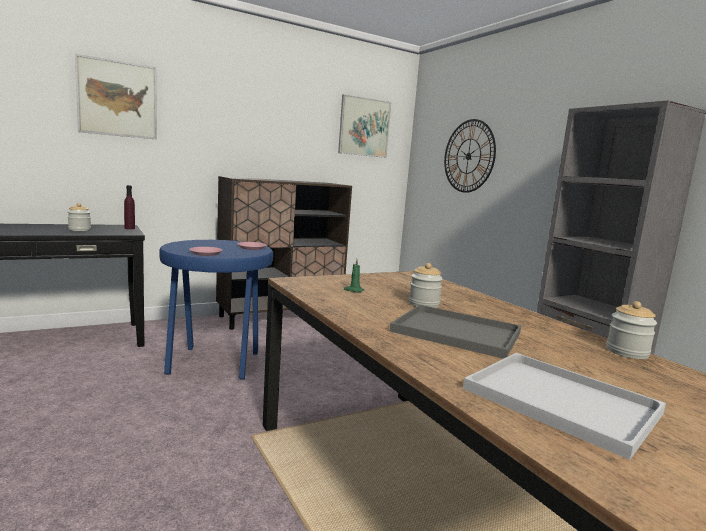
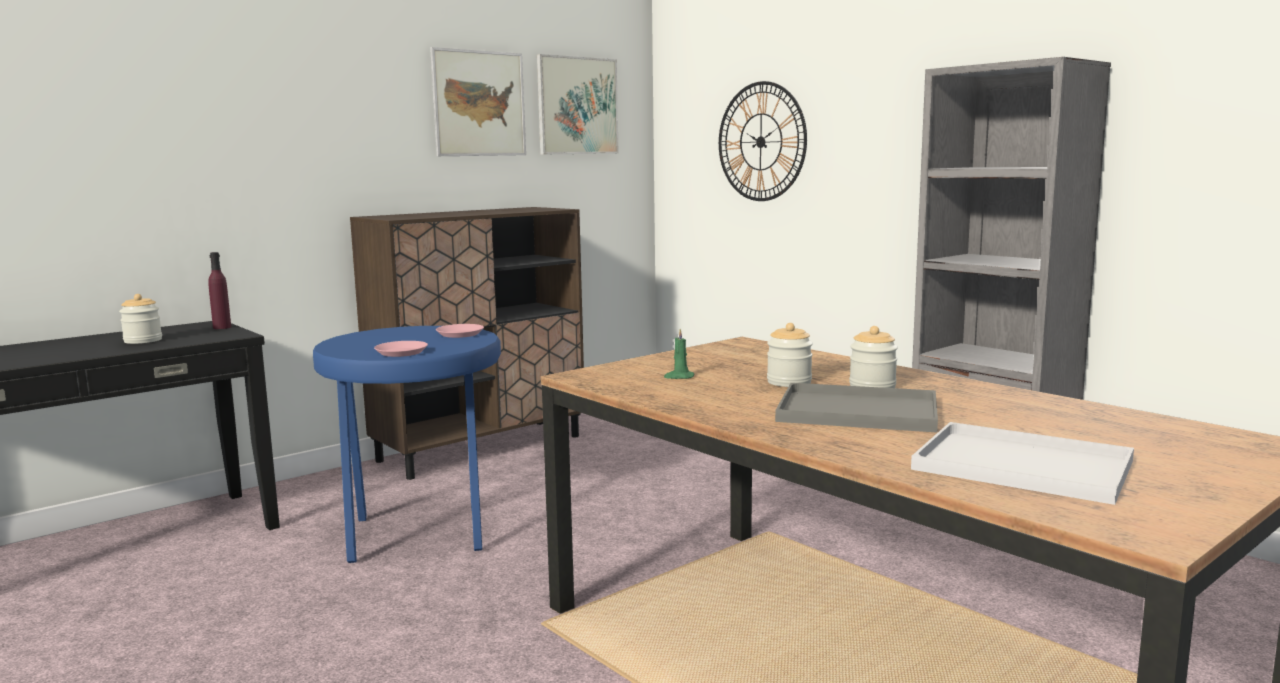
camera: 10 degrees left, 0 degrees up
picture [75,54,157,140] -> picture moved to [430,47,526,156]
jar [606,301,657,359] -> jar moved to [849,326,898,388]

